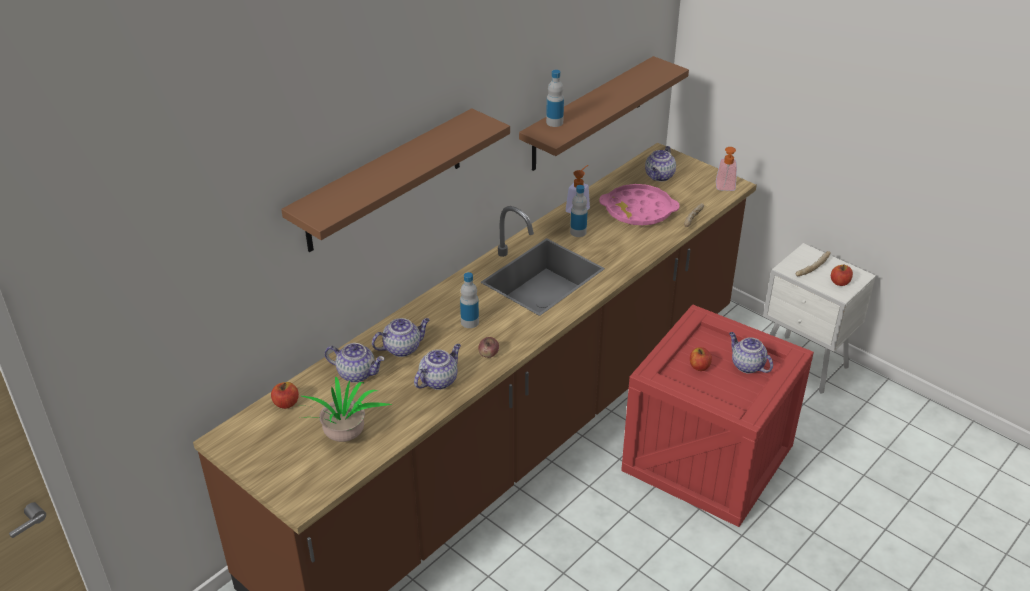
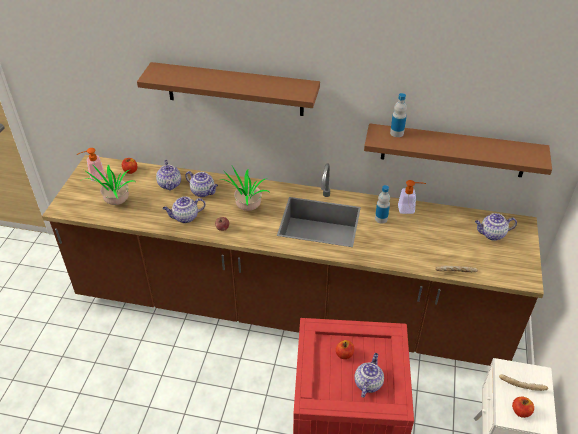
camera: 60 degrees right, 5 degrees up
teapot [414,344,461,390] -> teapot turned 150 degrees clockwise [163,196,205,223]
bottle [460,272,479,328] -> potted plant [220,166,270,211]
pink tray [599,184,680,226] -> none
soap dispenser [716,147,737,191] -> soap dispenser moved to [77,148,106,181]

